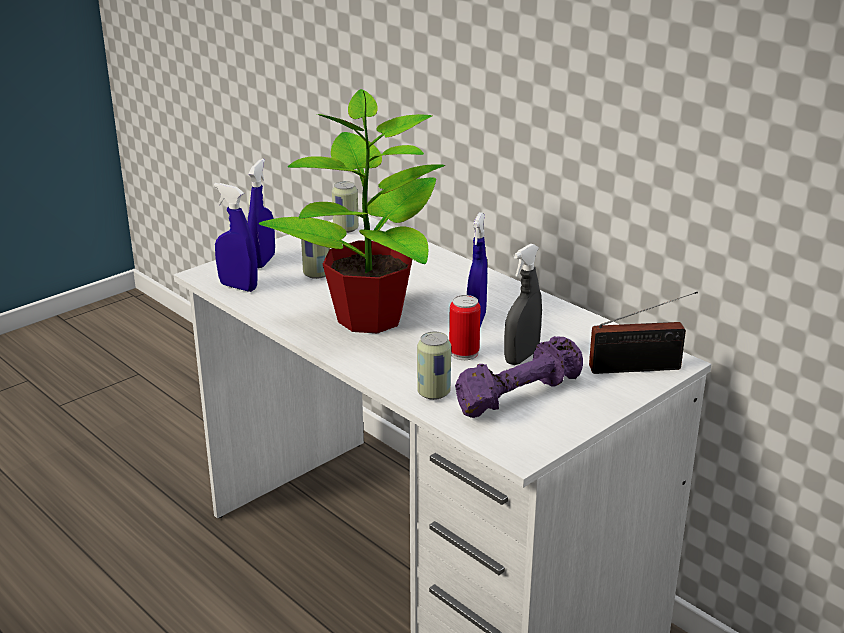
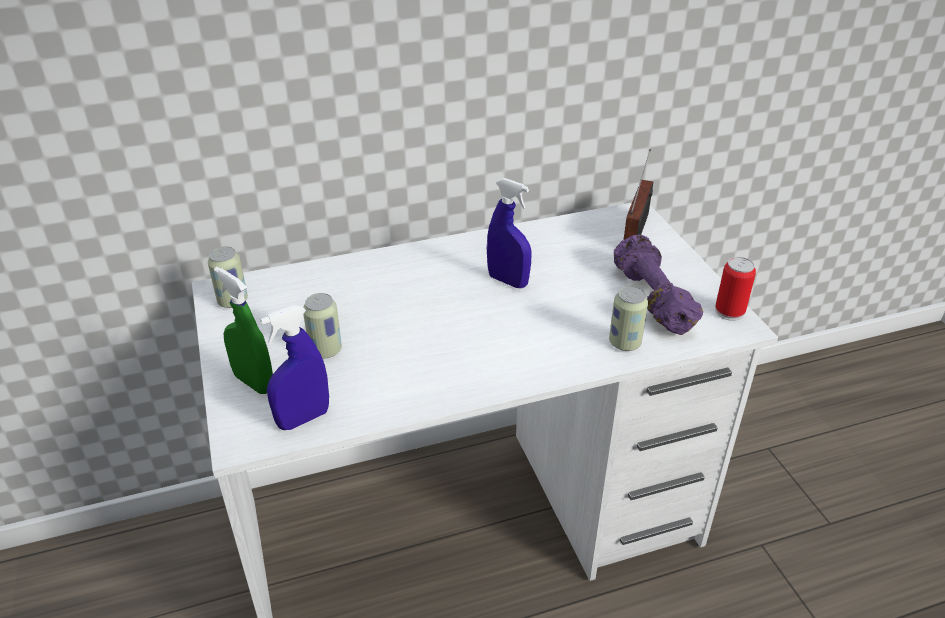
camera: 65 degrees left, 10 degrees up
blue spray bottle [248,159,275,268] -> green spray bottle [214,267,273,394]
potted plant [259,89,445,333] -> none
can [449,295,481,360] -> can moved to [715,257,756,321]
grey spray bottle [504,244,542,365] -> none

